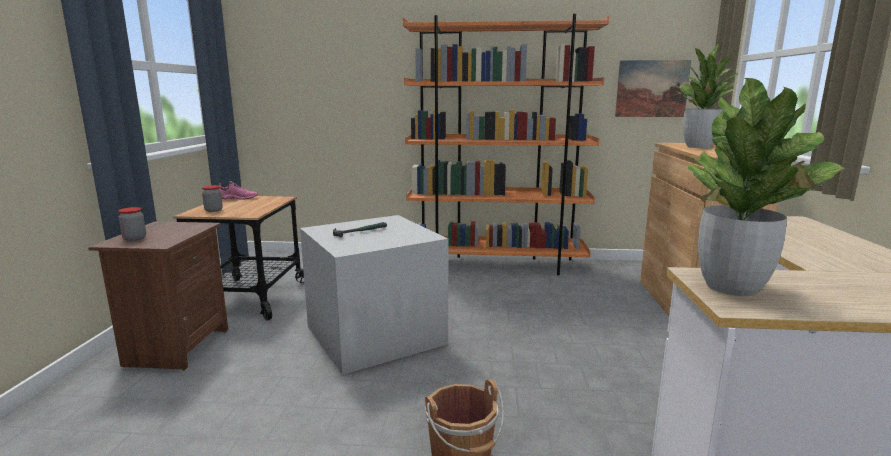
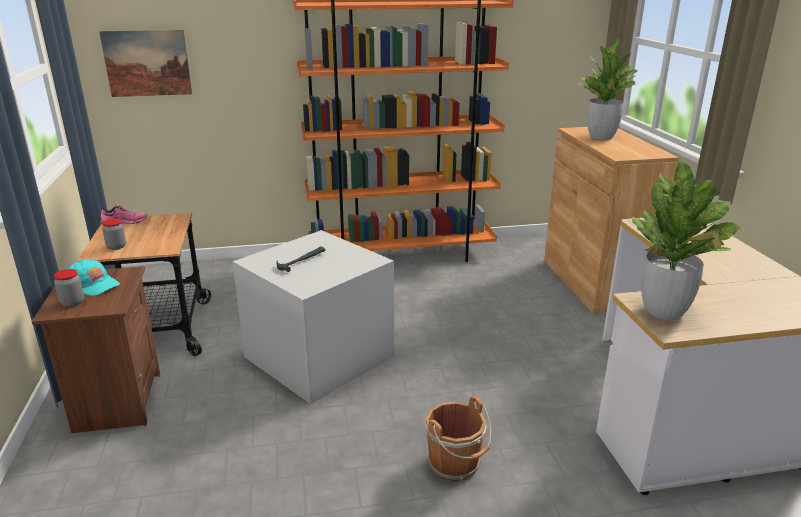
camera: 15 degrees left, 10 degrees up
picture [615,60,691,117] -> picture moved to [99,30,192,97]
none -> turquoise cap [69,259,120,296]

